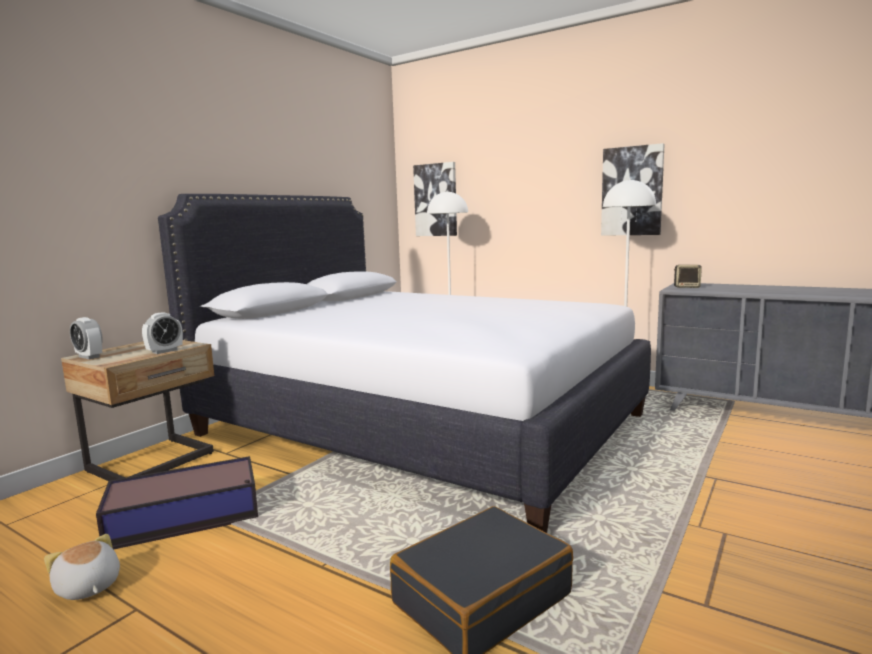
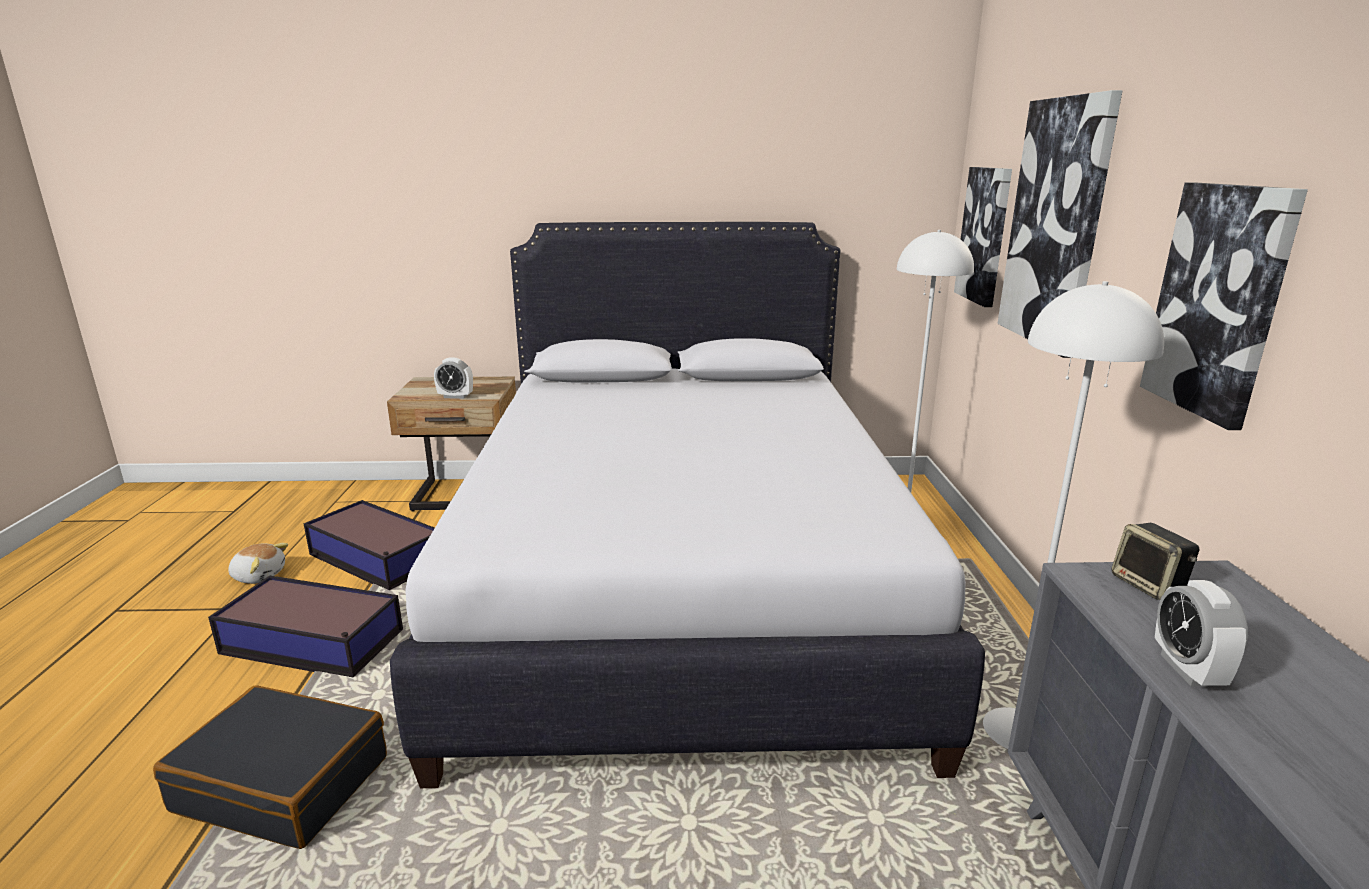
camera: 55 degrees right, 10 degrees up
plush toy [44,534,120,600] -> plush toy turned 90 degrees clockwise [228,543,288,584]
alarm clock [70,317,103,359] -> alarm clock moved to [1155,580,1248,686]
none -> storage box [208,576,403,677]
none -> picture [997,90,1122,358]

